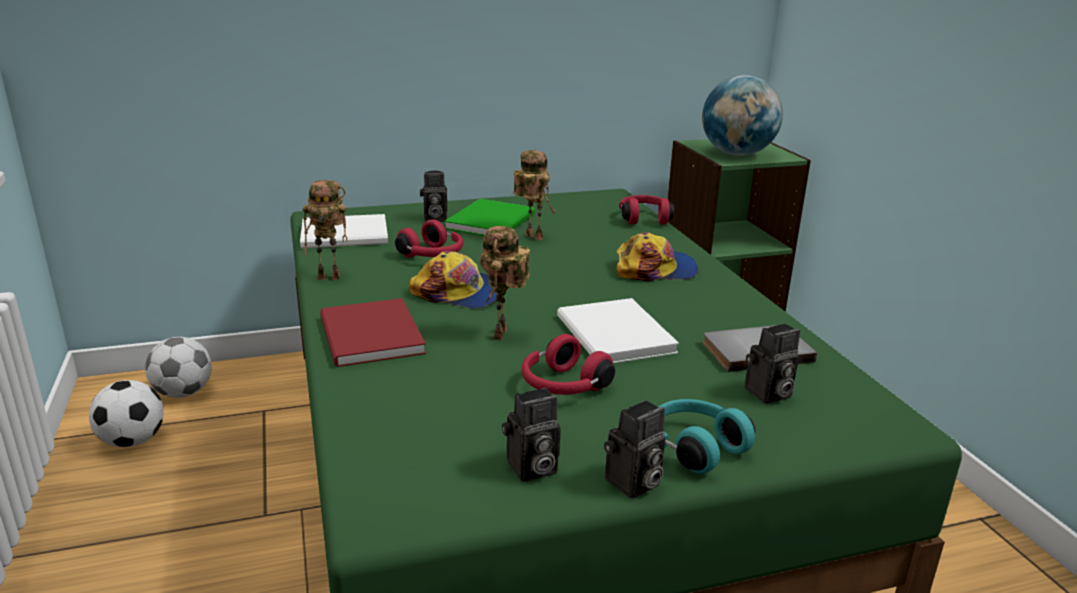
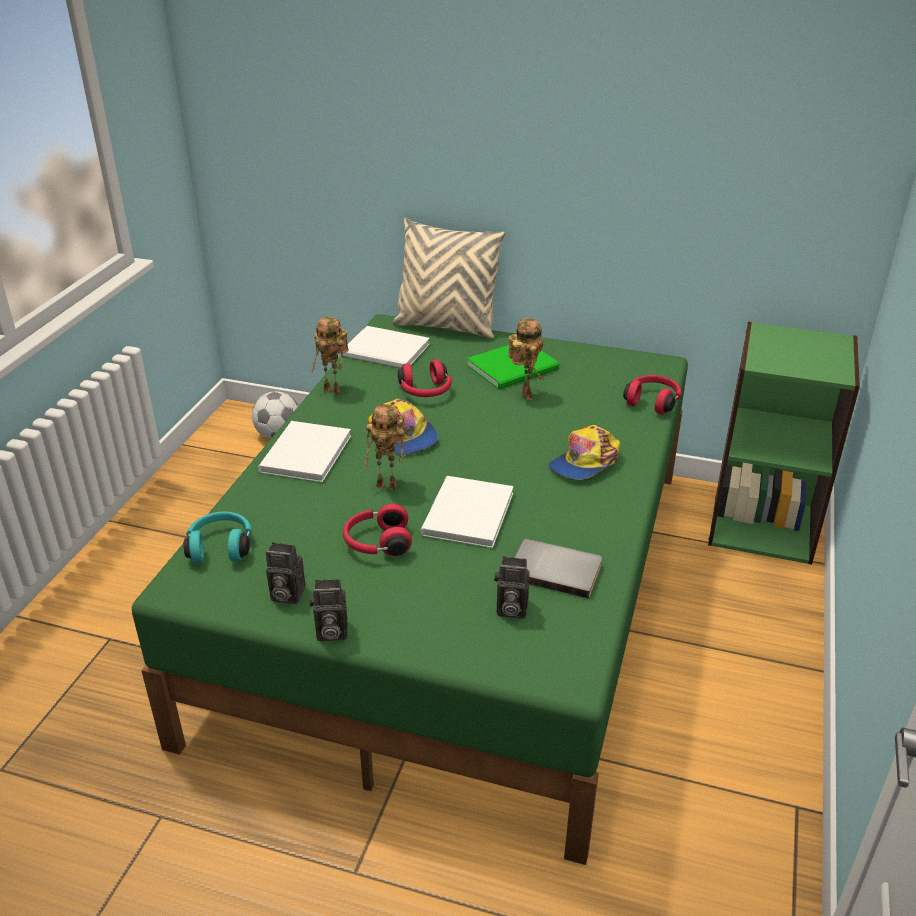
camera: 35 degrees right, 10 degrees up
football [89,380,164,447] -> none
red book [320,298,426,367] -> white book [258,421,351,482]
camera [420,171,447,222] -> none
toy robot [480,226,530,340] -> toy robot turned 120 degrees counterclockwise [365,404,405,490]
cap [616,232,698,282] -> cap turned 105 degrees clockwise [548,425,620,480]
turquoise headphones [658,399,755,474] -> turquoise headphones moved to [184,512,252,563]
globe [702,75,783,156] -> none
none -> beige pillow [393,218,505,338]

